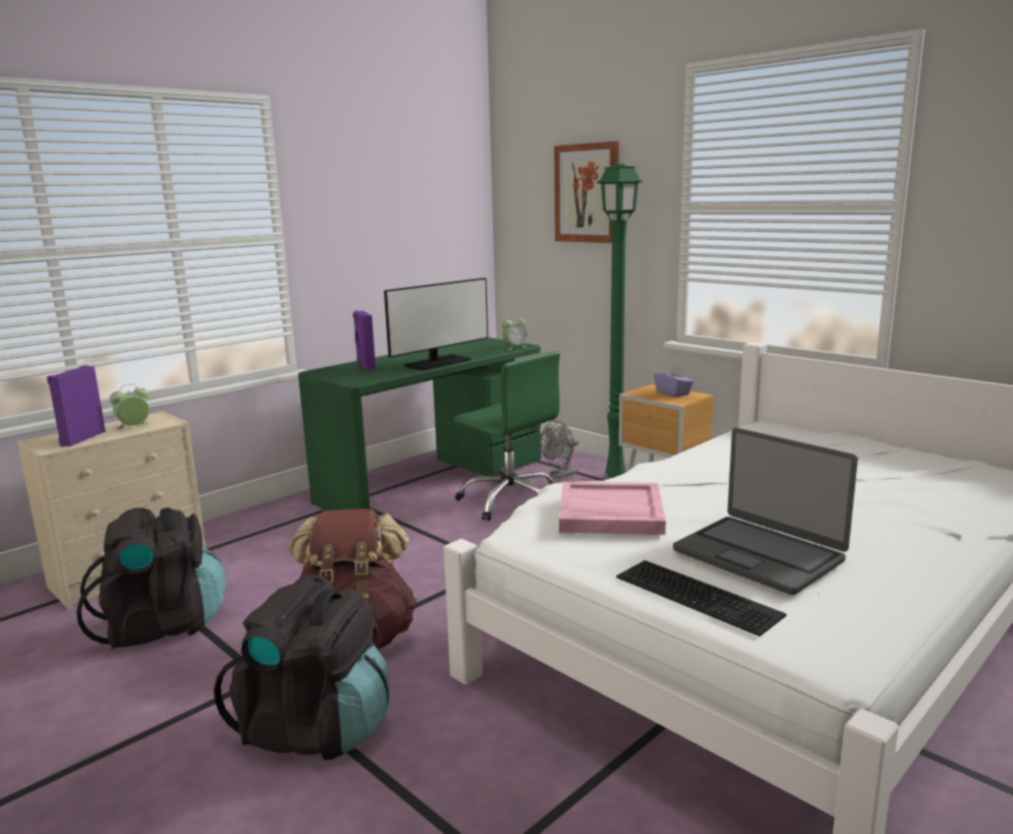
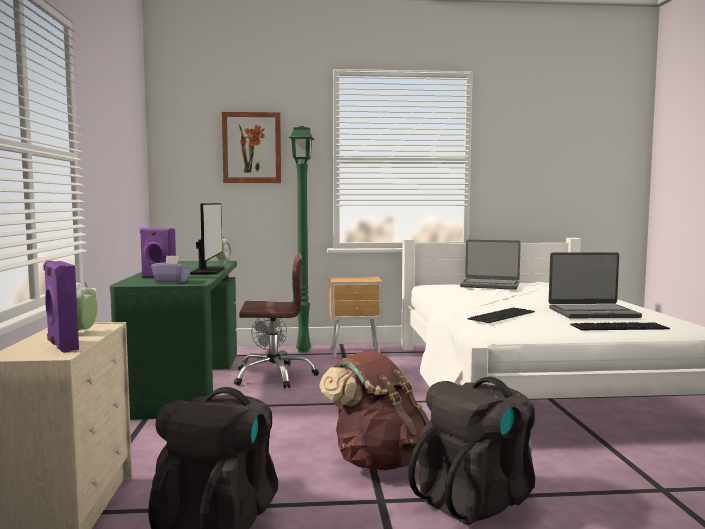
camera: 50 degrees left, 10 degrees down
green office chair [454,351,560,521] -> brown office chair [234,253,319,389]
pink tray [559,482,666,535] -> keyboard [468,307,535,323]
purple tissue box [654,365,694,397] -> purple tissue box moved to [151,255,191,283]
none -> laptop [460,240,521,290]

